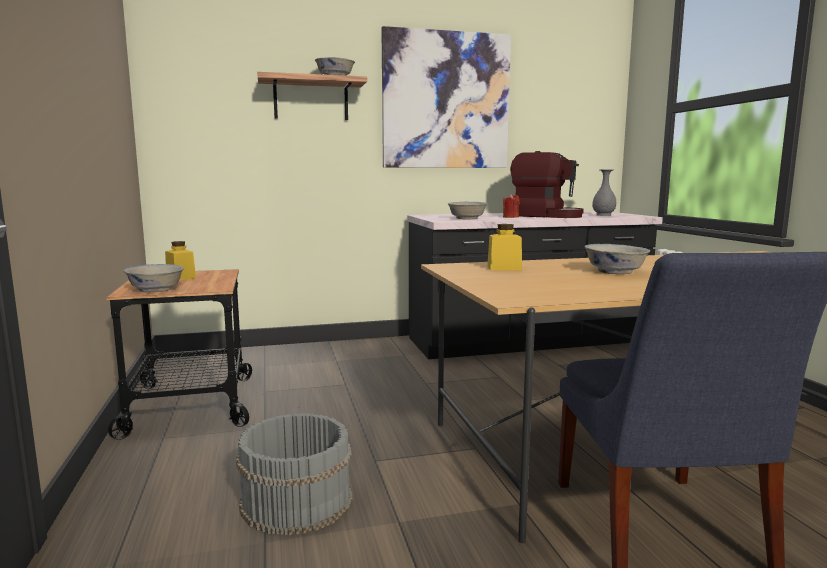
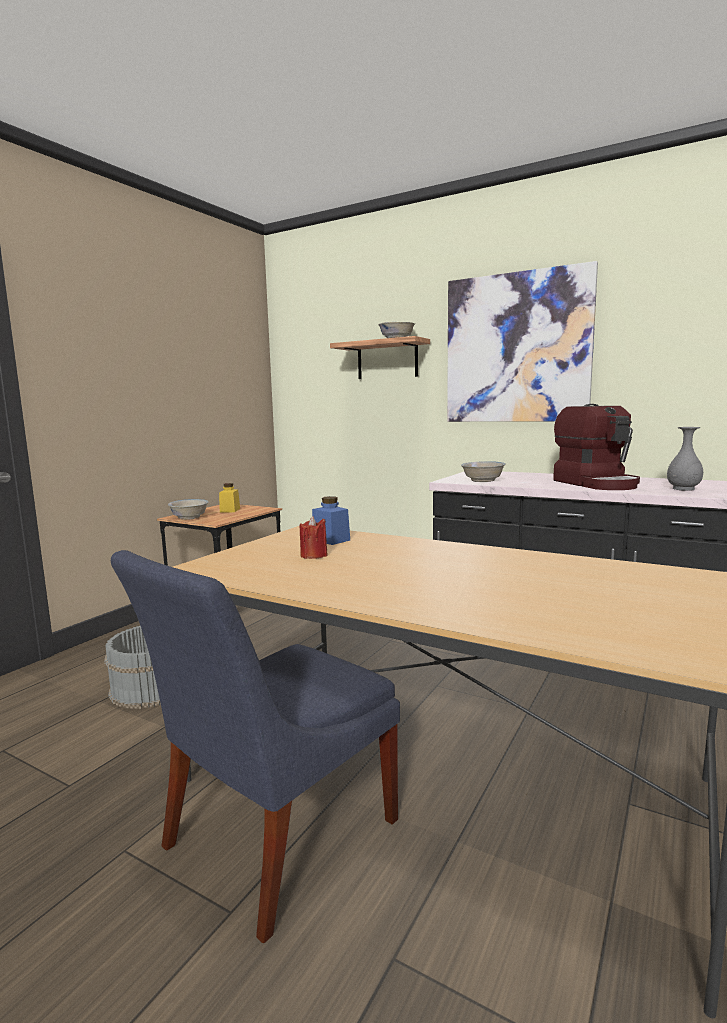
camera: 45 degrees right, 0 degrees up
yellow jar [487,224,522,270] -> blue jar [312,496,350,545]
red candle [503,194,520,218] -> red candle moved to [299,516,328,559]
white bowl [584,244,651,274] -> none

